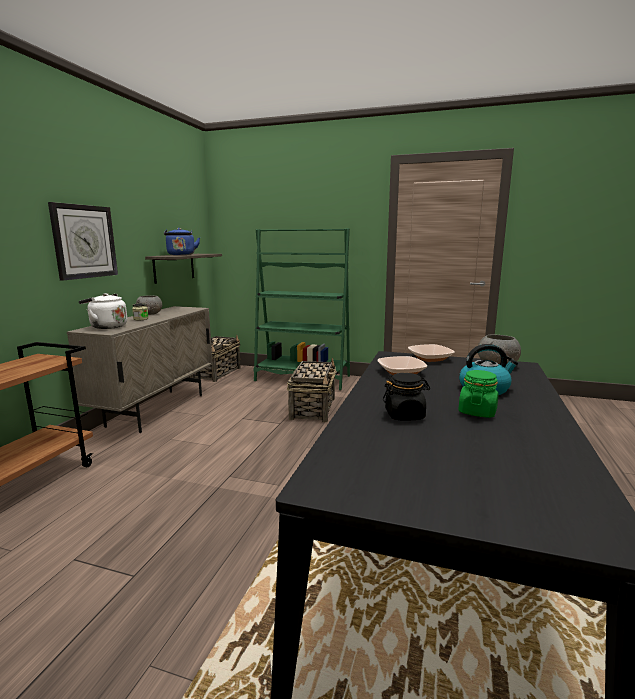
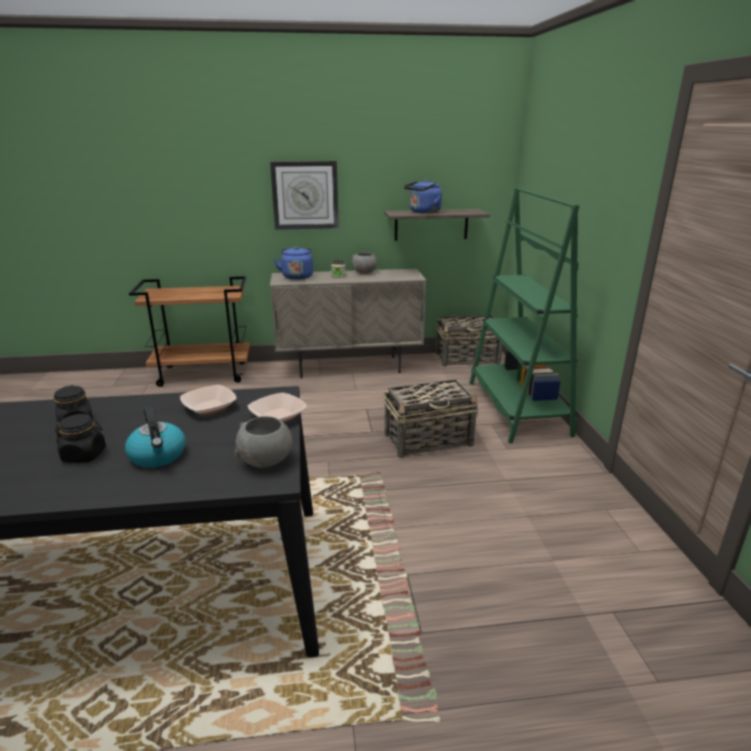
camera: 65 degrees right, 10 degrees up
white kettle [79,293,127,329] -> blue kettle [273,246,313,280]
green jar [458,370,498,418] -> black jar [55,414,106,463]

